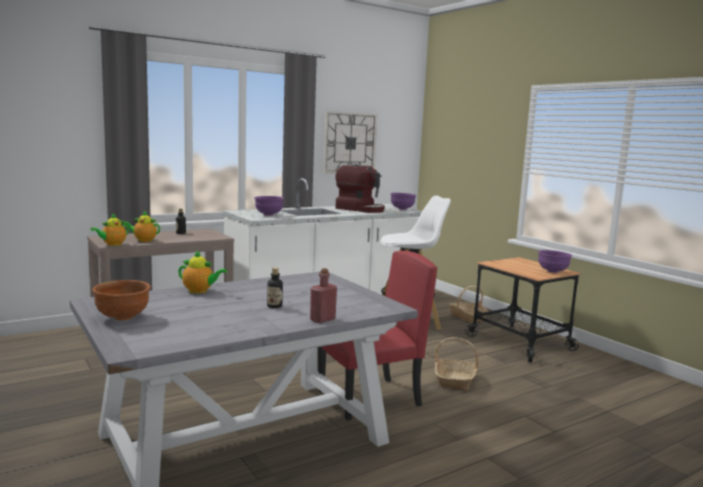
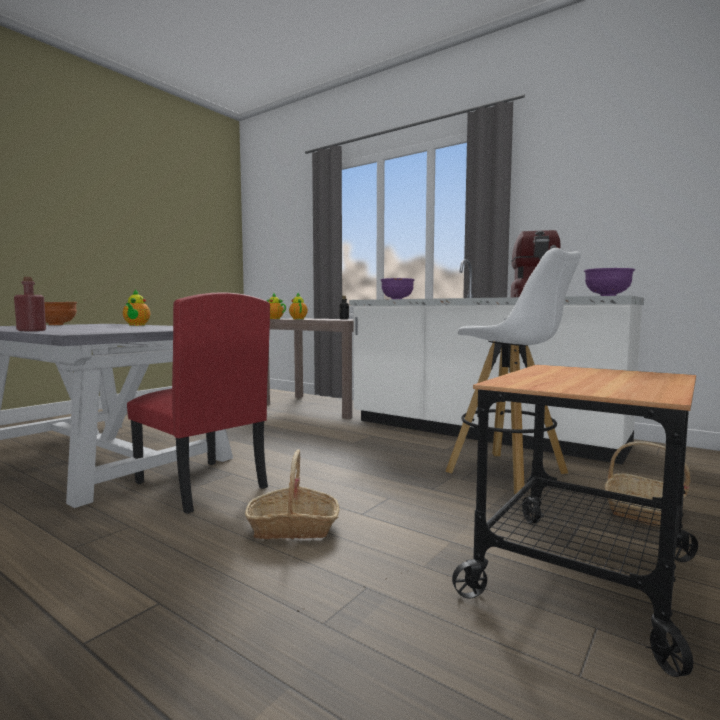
camera: 70 degrees right, 5 degrees down
bottle [267,267,283,308] -> none
wall clock [323,111,378,174] -> none
purple bowl [538,250,572,273] -> none

